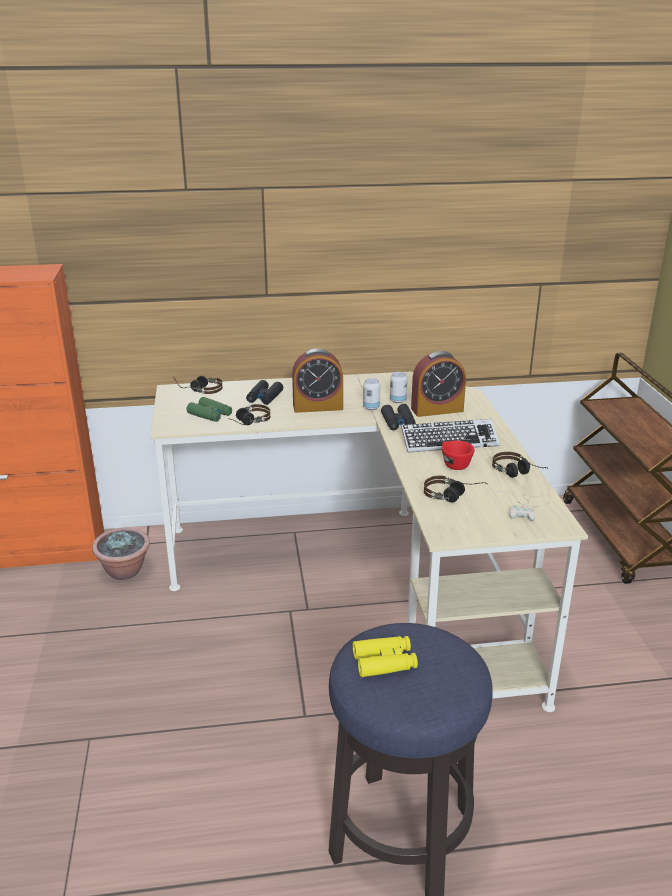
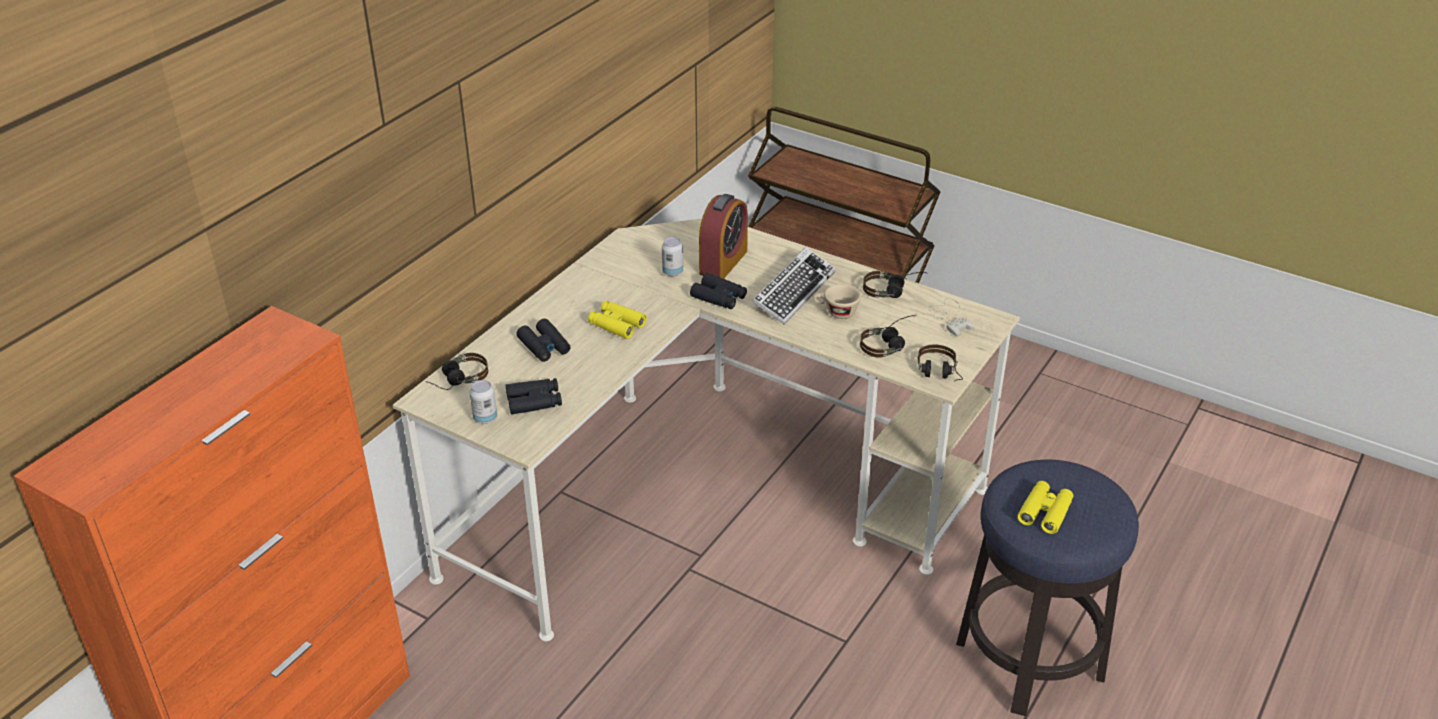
camera: 50 degrees left, 10 degrees up
potted plant [92,528,150,580] -> none
green binoculars [187,397,232,422] -> black binoculars [506,378,562,415]
headphones [228,404,271,425] -> headphones moved to [917,345,963,382]
alarm clock [292,348,343,413] -> yellow binoculars [588,301,647,339]
can [363,378,380,410] -> can moved to [470,380,497,424]
red cup [442,441,475,470] -> beige cup [813,284,861,319]

